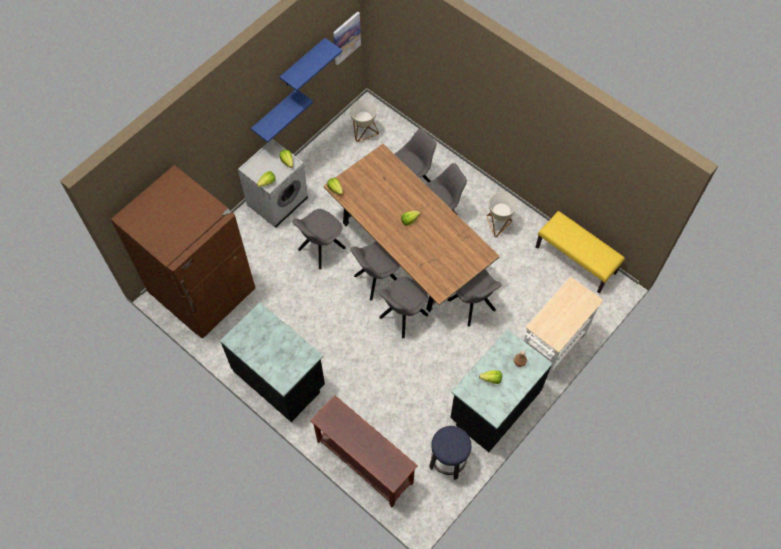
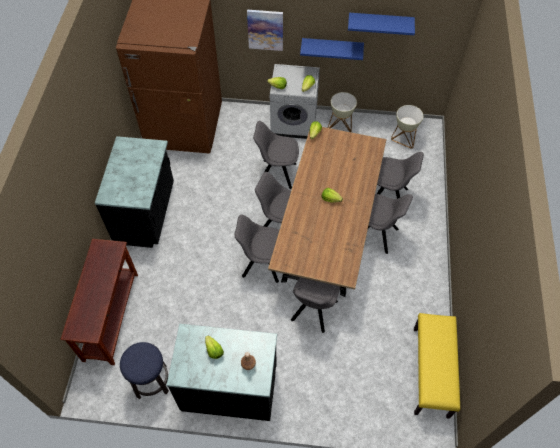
camera: 55 degrees right, 5 degrees down
picture [333,12,361,65] -> picture moved to [247,10,283,51]
planter [486,192,517,237] -> planter moved to [328,92,357,132]
white cart [524,277,603,380] -> none

